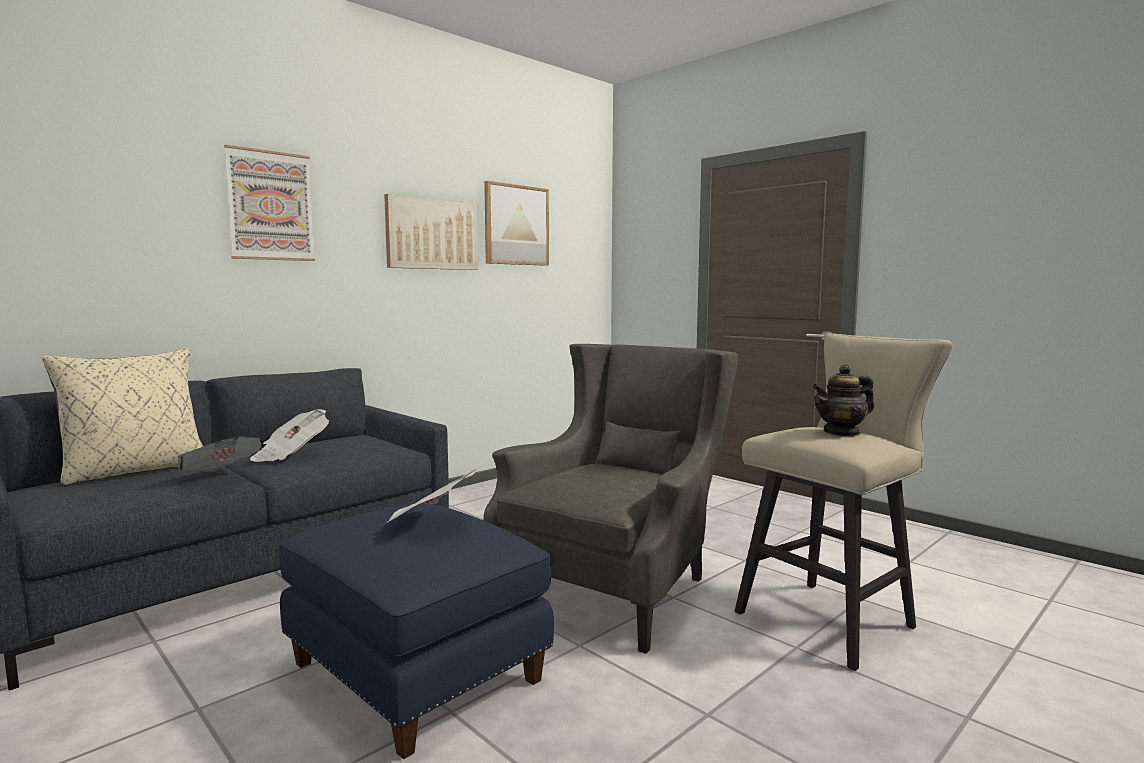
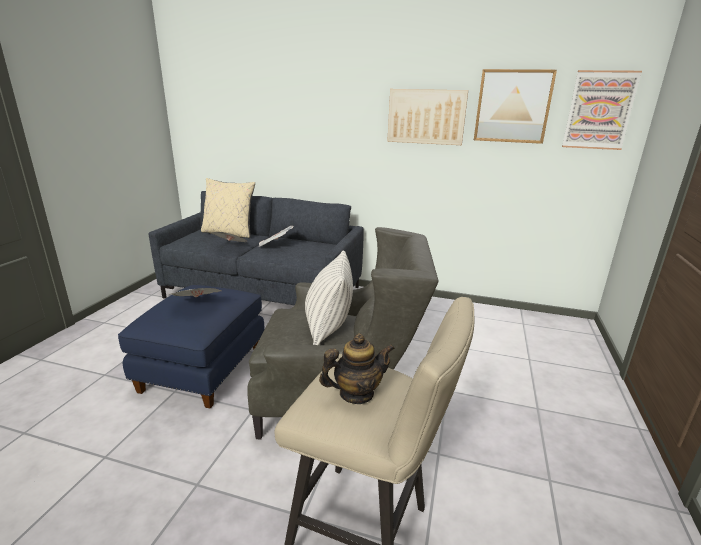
camera: 60 degrees right, 15 degrees up
picture [224,145,315,261] -> picture moved to [562,70,642,150]
teapot [812,364,874,436] -> teapot turned 120 degrees clockwise [319,333,395,404]
none -> pillow [305,250,353,345]

